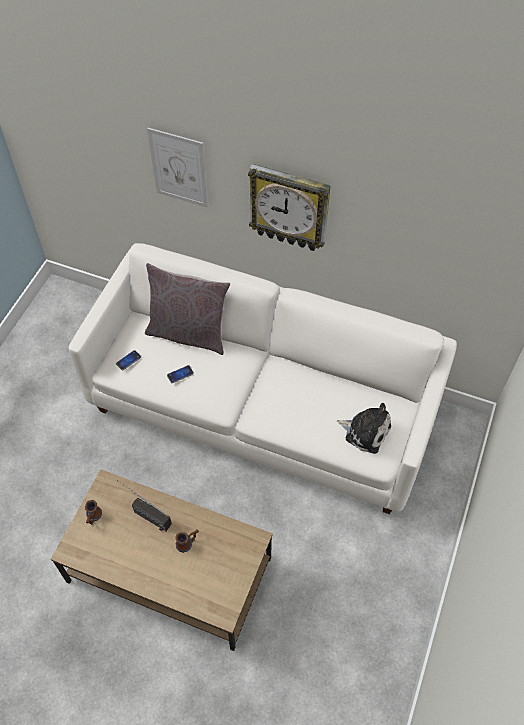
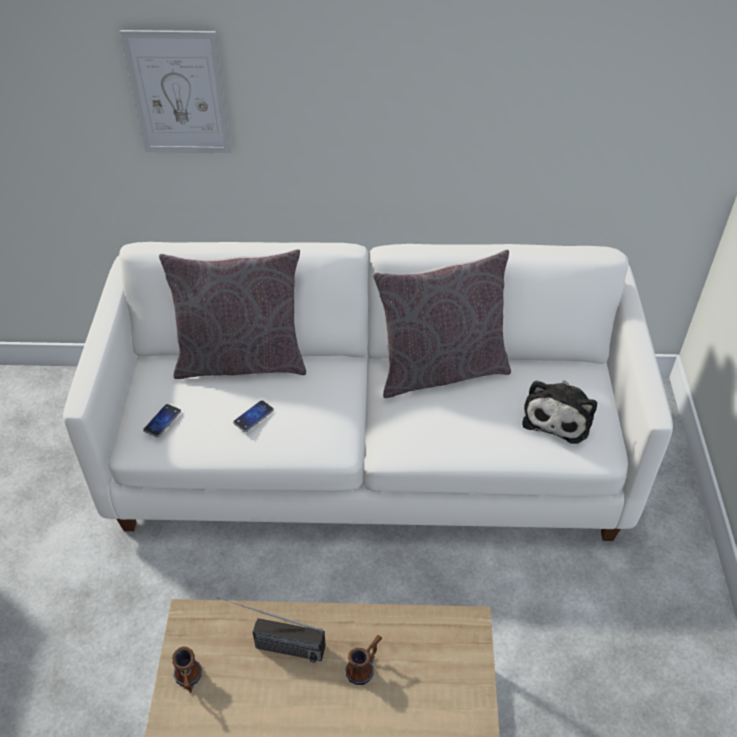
camera: 20 degrees left, 10 degrees down
wall clock [248,164,331,251] -> none
plush toy [337,403,391,454] -> plush toy turned 105 degrees clockwise [522,380,597,444]
none -> grey pillow [373,249,511,398]

